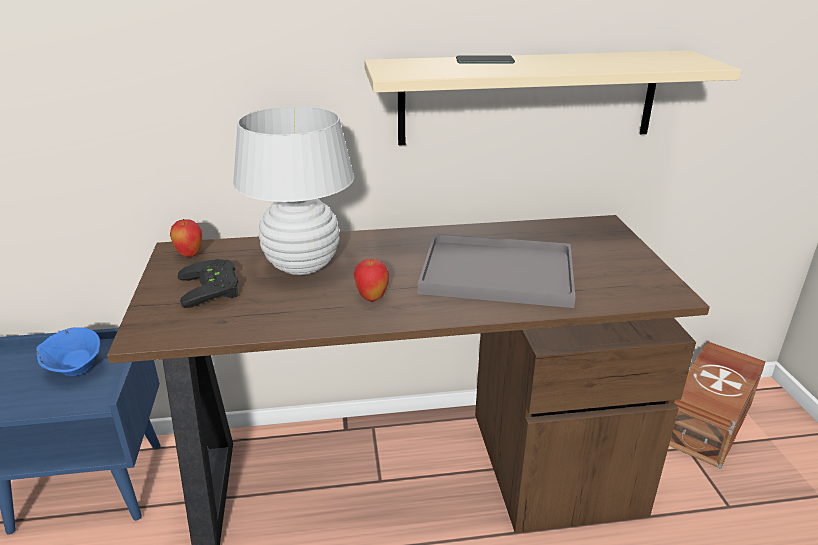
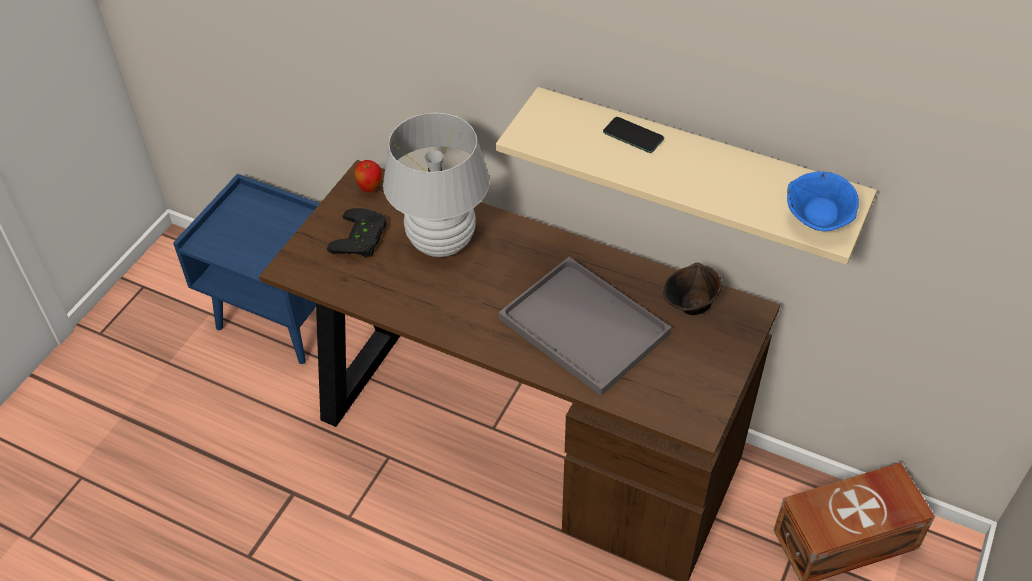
camera: 35 degrees right, 20 degrees up
blue bowl [36,327,100,376] -> blue bowl moved to [787,171,859,231]
apple [354,259,389,301] -> none
none -> brown bowl [664,263,722,315]

